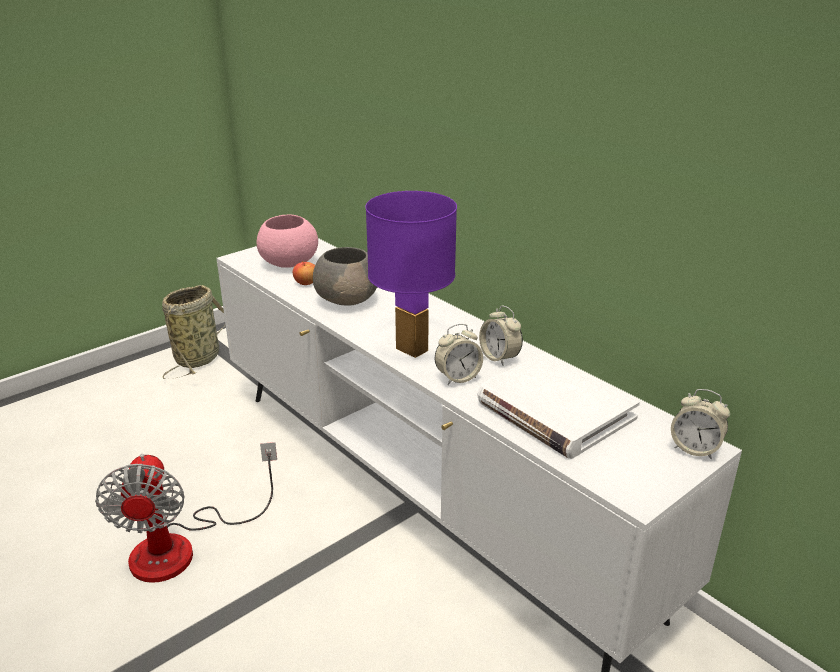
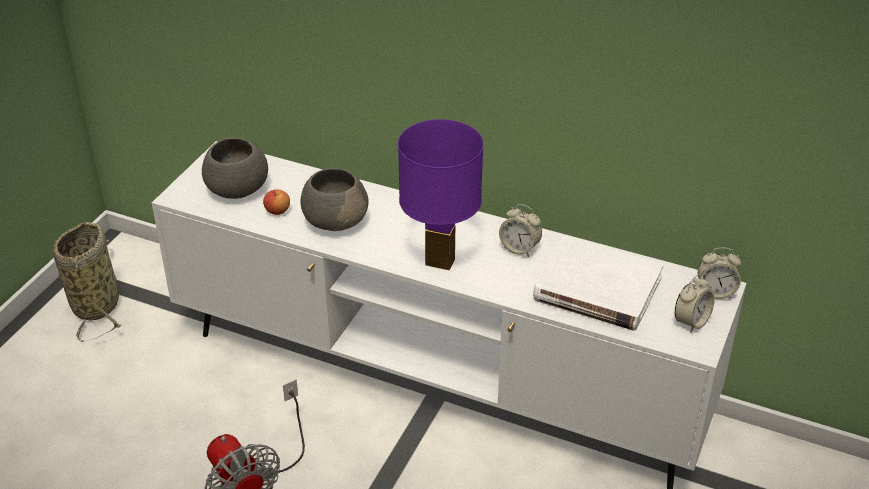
camera: 25 degrees left, 10 degrees up
pink bowl [256,215,318,268] -> grey bowl [202,138,268,199]
alarm clock [435,324,483,385] -> alarm clock moved to [675,275,715,332]

